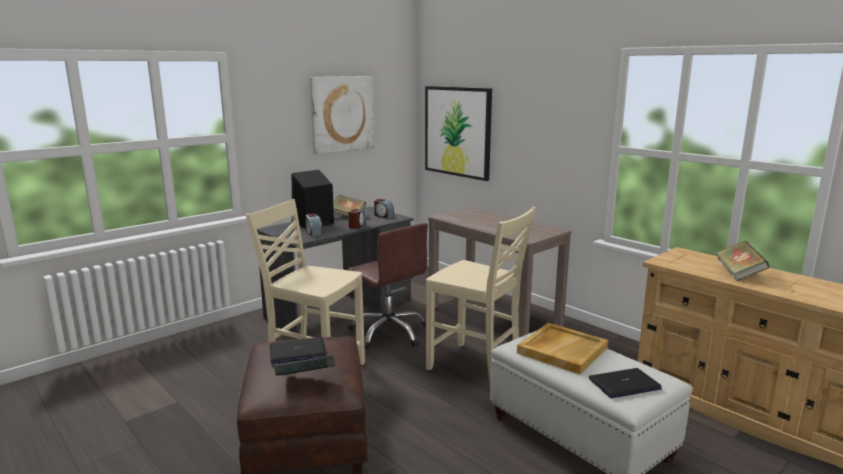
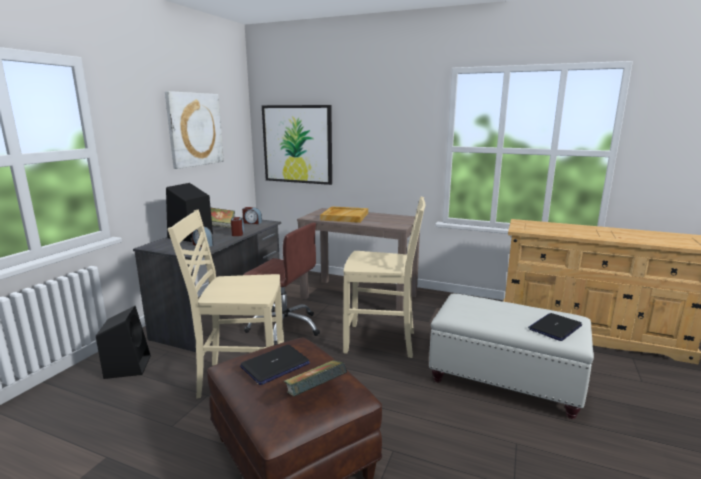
camera: 25 degrees left, 0 degrees up
beige tray [517,323,608,374] -> beige tray moved to [320,206,368,223]
book [716,241,770,281] -> none
none -> black speaker [96,306,151,379]

